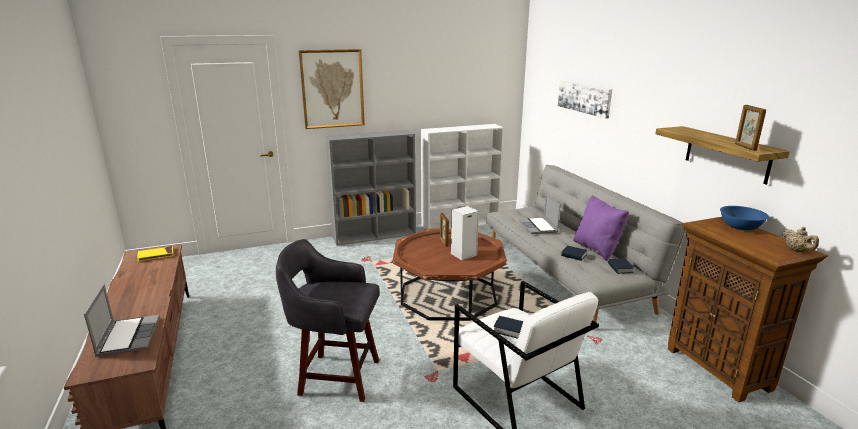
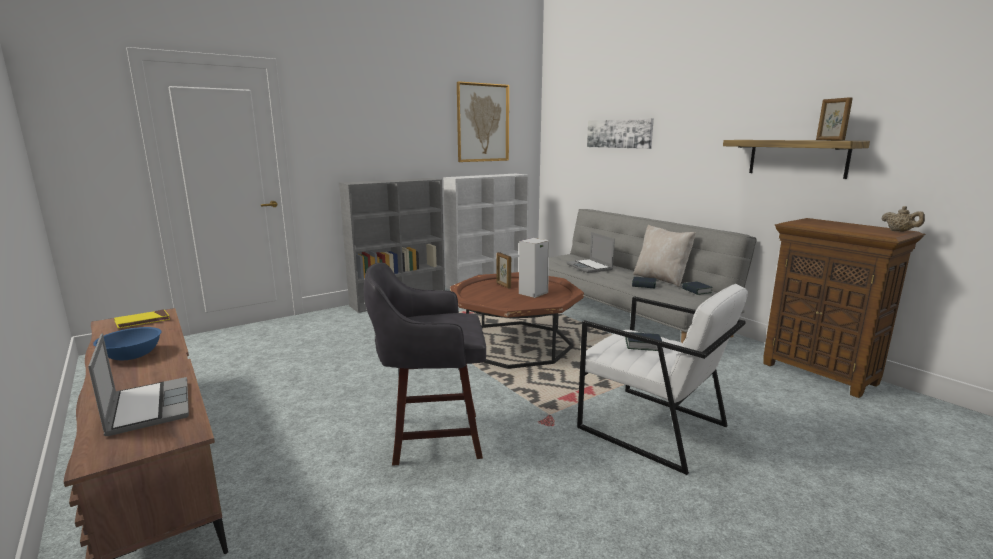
camera: 15 degrees left, 5 degrees down
picture [299,49,365,129] -> picture moved to [457,81,509,162]
purple pillow [573,195,629,261] -> beige pillow [633,225,696,287]
blue bowl [720,206,769,230] -> blue bowl moved to [93,327,161,360]

